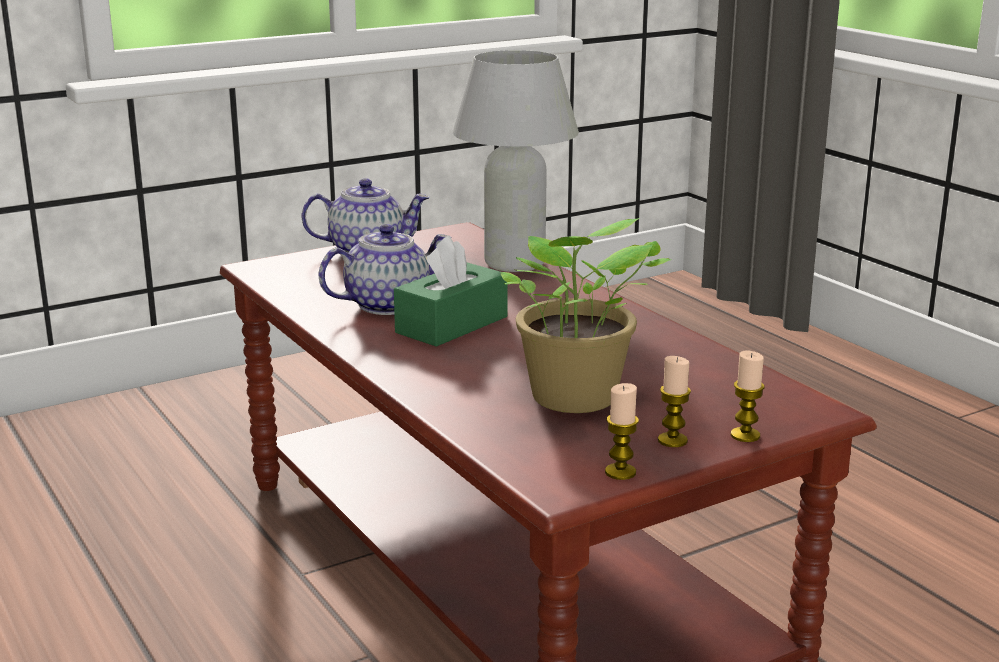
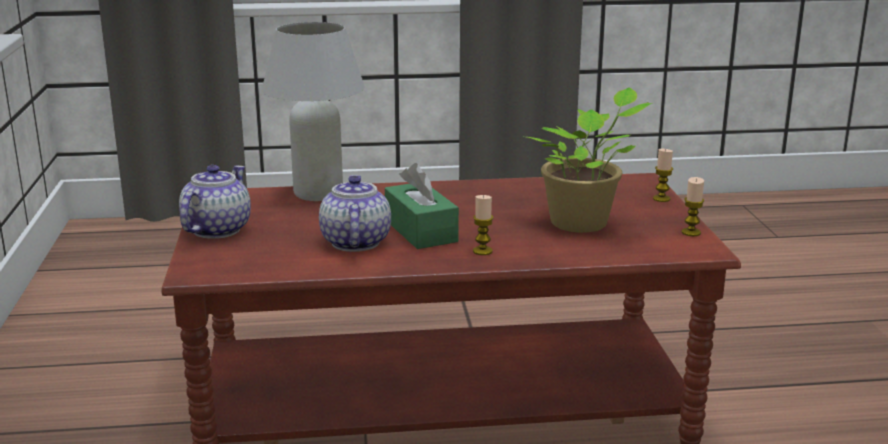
camera: 65 degrees left, 0 degrees up
candle [658,356,691,447] -> candle moved to [473,195,493,255]

